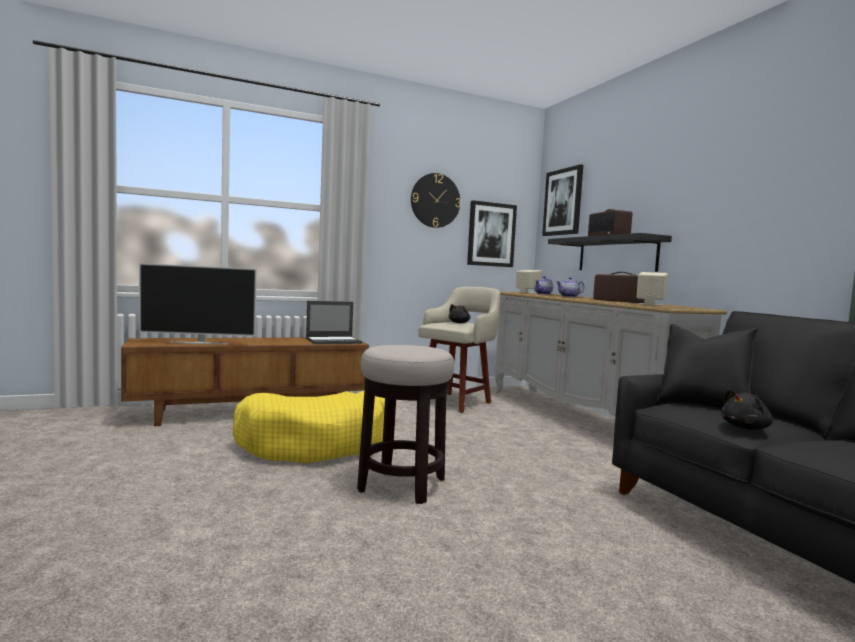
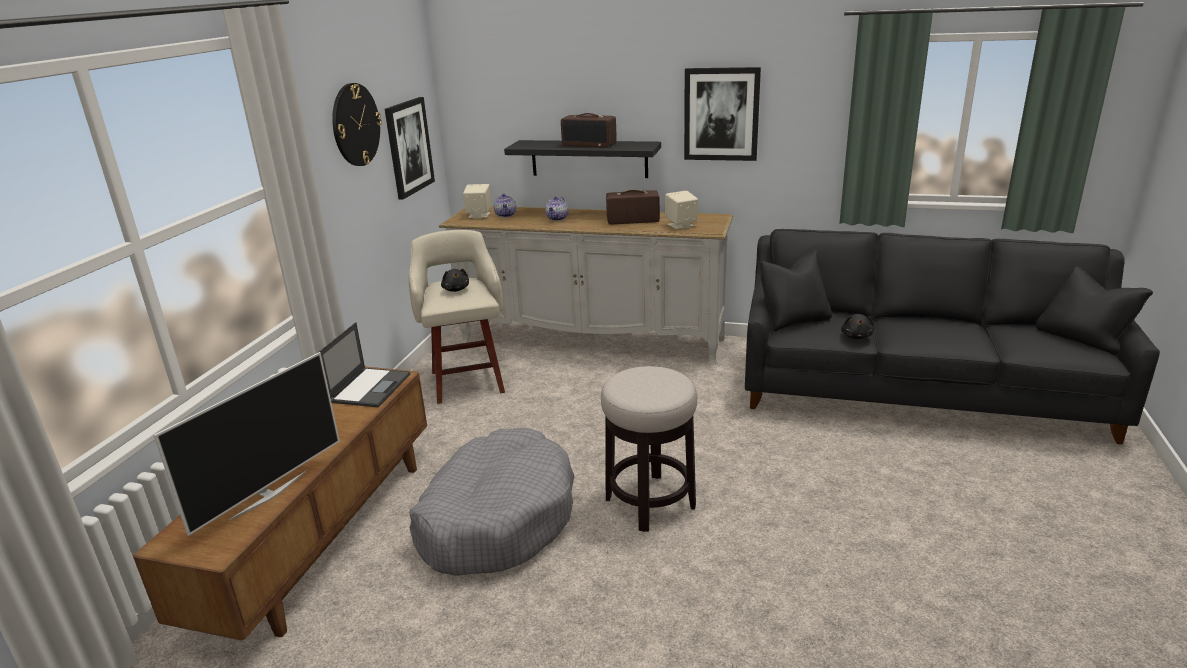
camera: 50 degrees left, 20 degrees up
yellow dog bed [232,391,385,464] -> grey dog bed [410,428,574,576]
picture [542,164,583,236] -> picture moved to [684,67,761,161]

